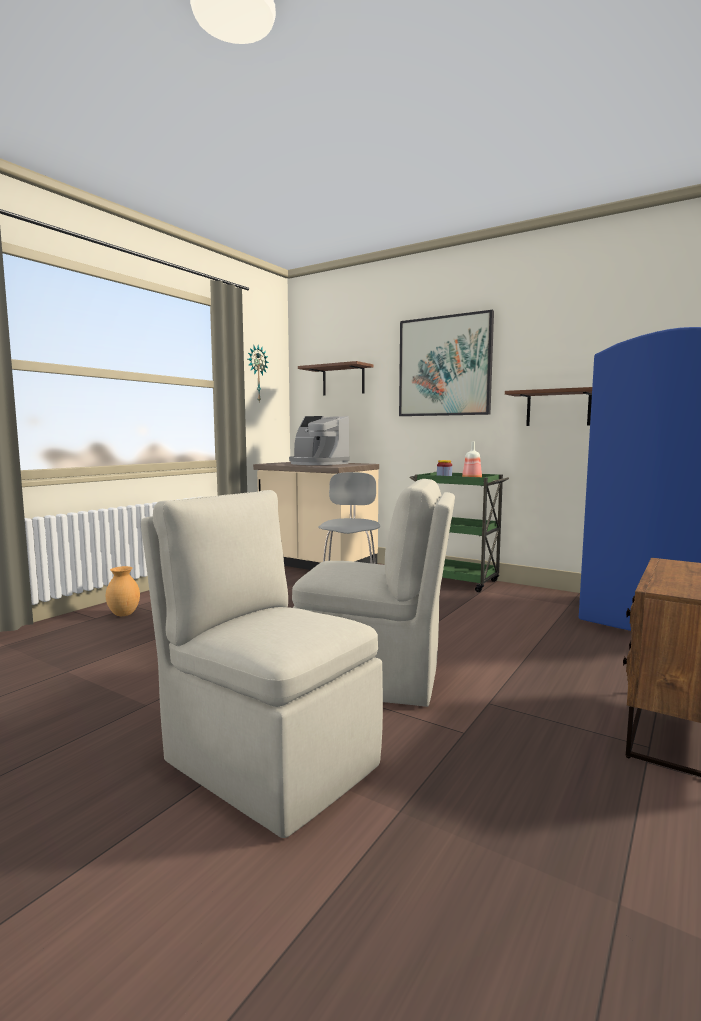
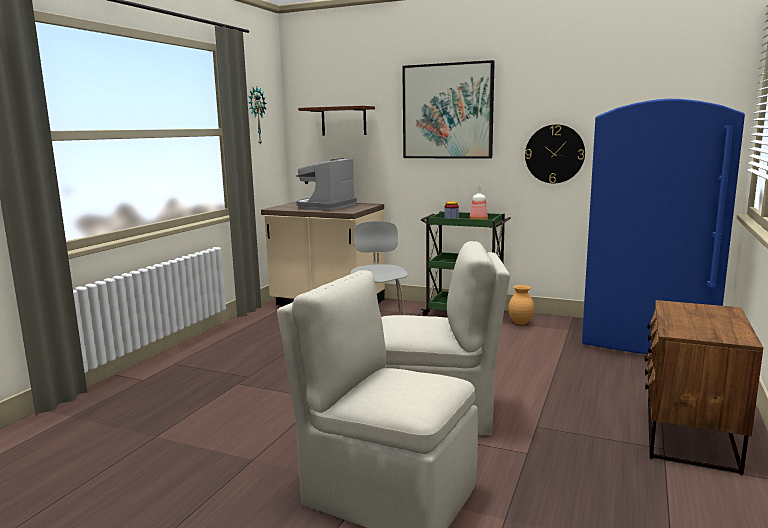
camera: 10 degrees left, 5 degrees up
brown vase [106,566,140,616] -> brown vase moved to [508,285,534,325]
coffee machine [289,416,350,465] -> coffee machine turned 90 degrees clockwise [296,158,357,211]
shelf [505,387,592,426] -> wall clock [525,124,585,183]

